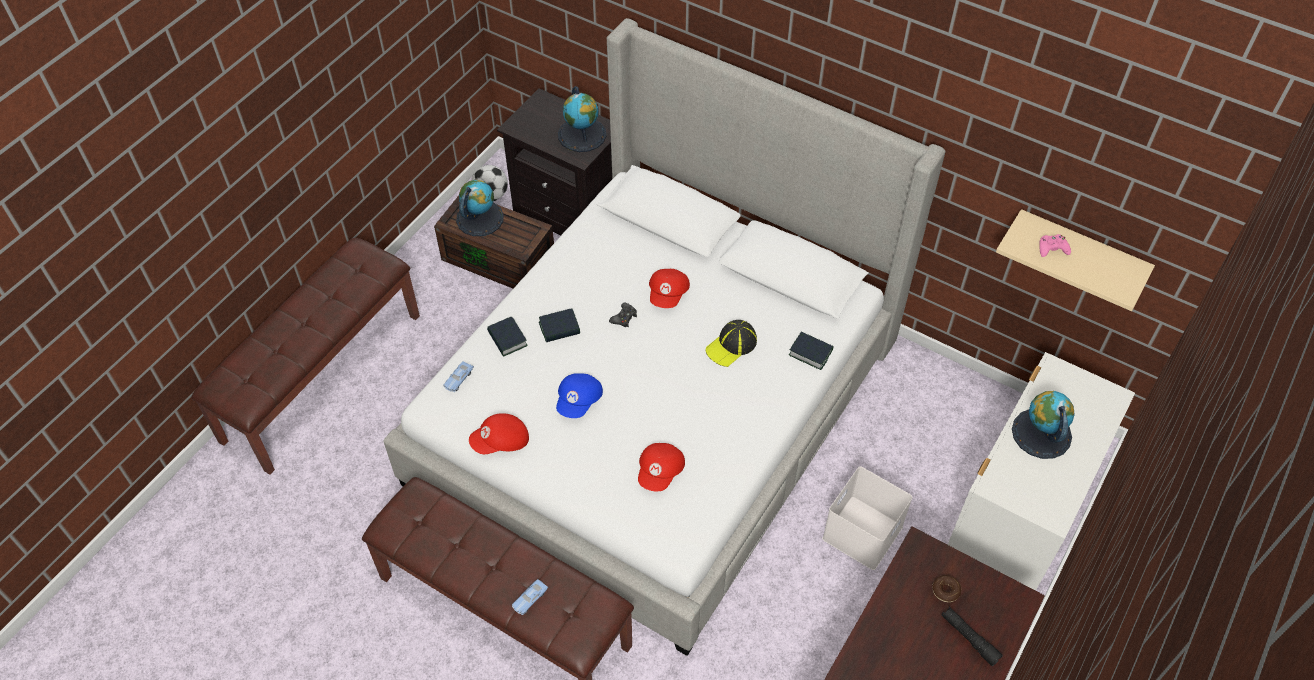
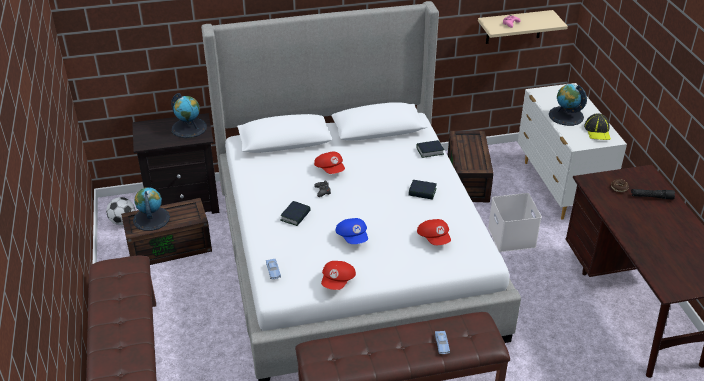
camera: 45 degrees left, 15 degrees down
book [487,317,528,357] -> book moved to [409,180,437,200]
cap [706,320,757,367] -> cap moved to [584,113,611,140]
none -> brown storage box [447,131,494,202]

